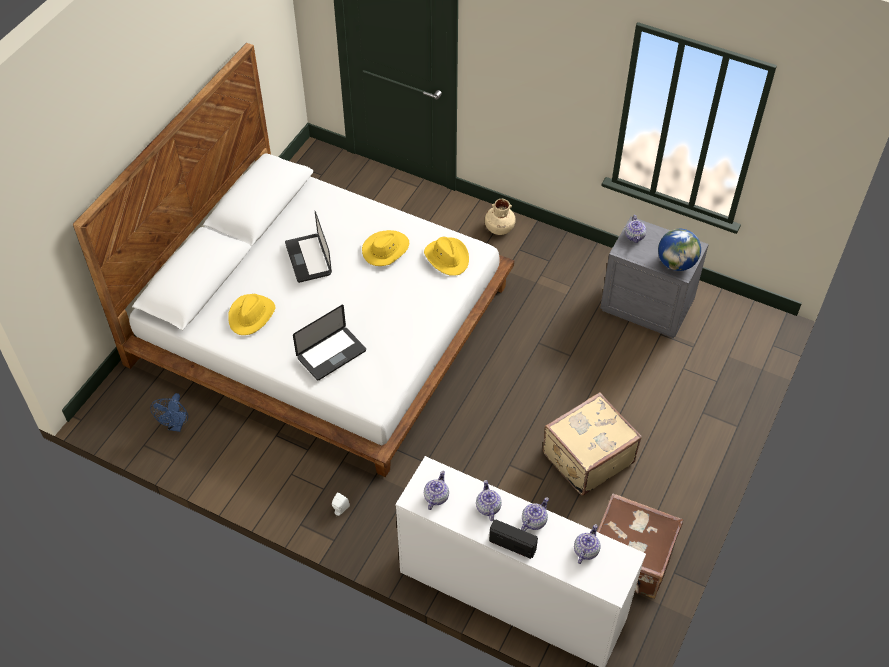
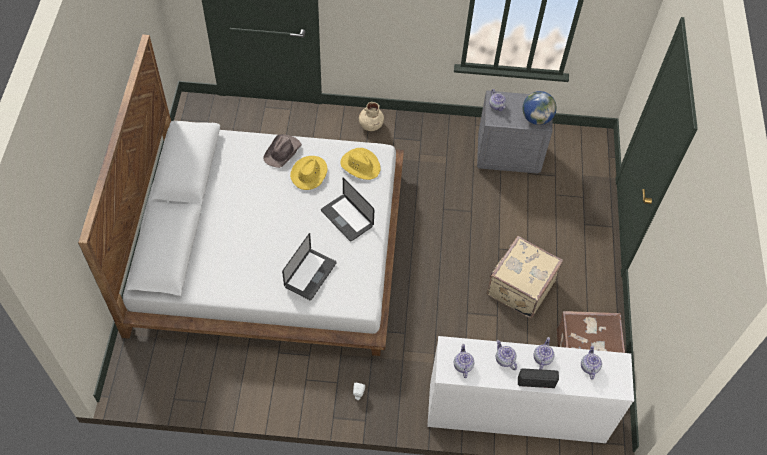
camera: 25 degrees left, 5 degrees up
blue fan [150,393,188,432] -> none
yellow hat [228,294,276,335] -> none
laptop [285,211,332,283] -> laptop moved to [321,178,374,241]
none -> brown hat [263,134,302,168]

